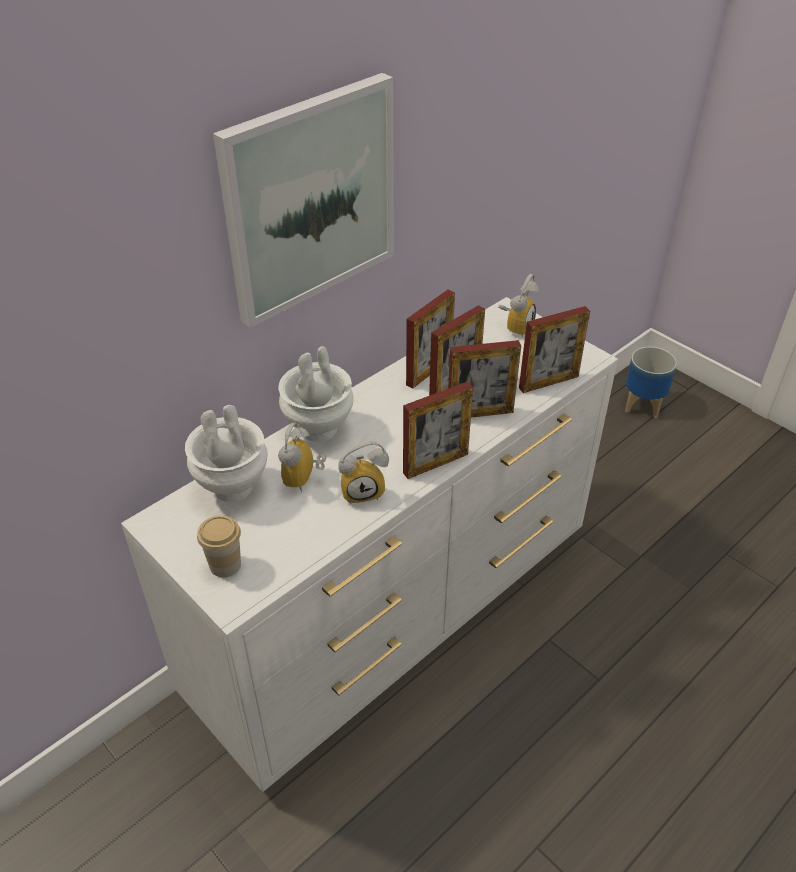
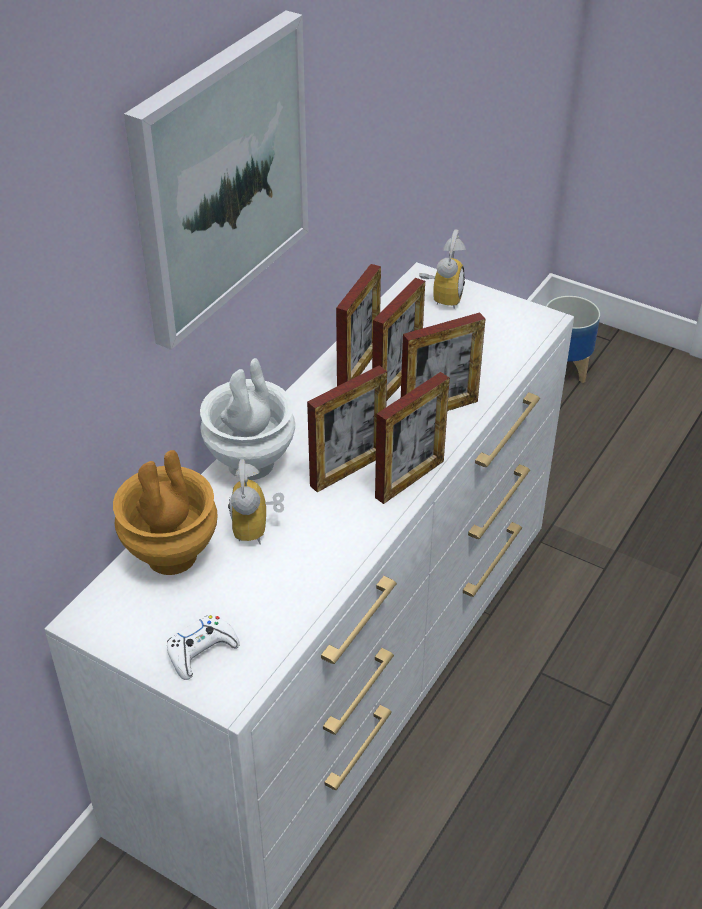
camera: 15 degrees left, 0 degrees up
white vase [185,405,268,502] -> brown vase [113,450,217,575]
cup [197,515,241,577] -> white game controller [167,615,240,680]
alarm clock [338,441,389,504] -> none
picture frame [519,306,590,393] -> picture frame moved to [307,365,387,492]

